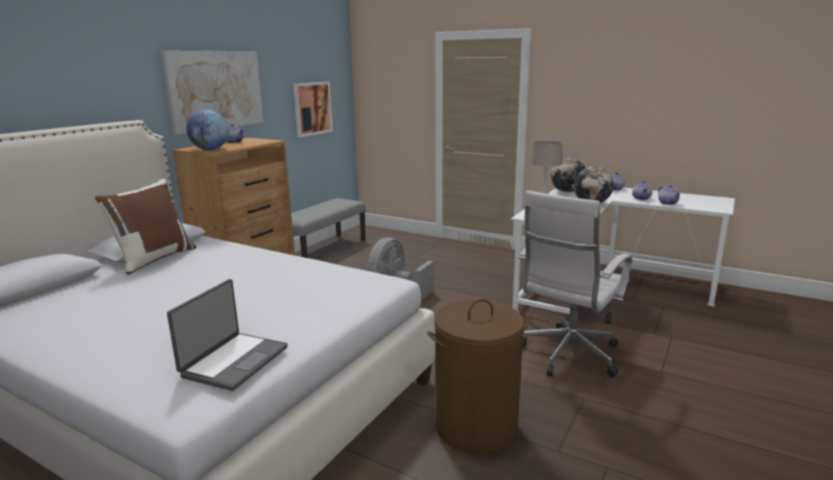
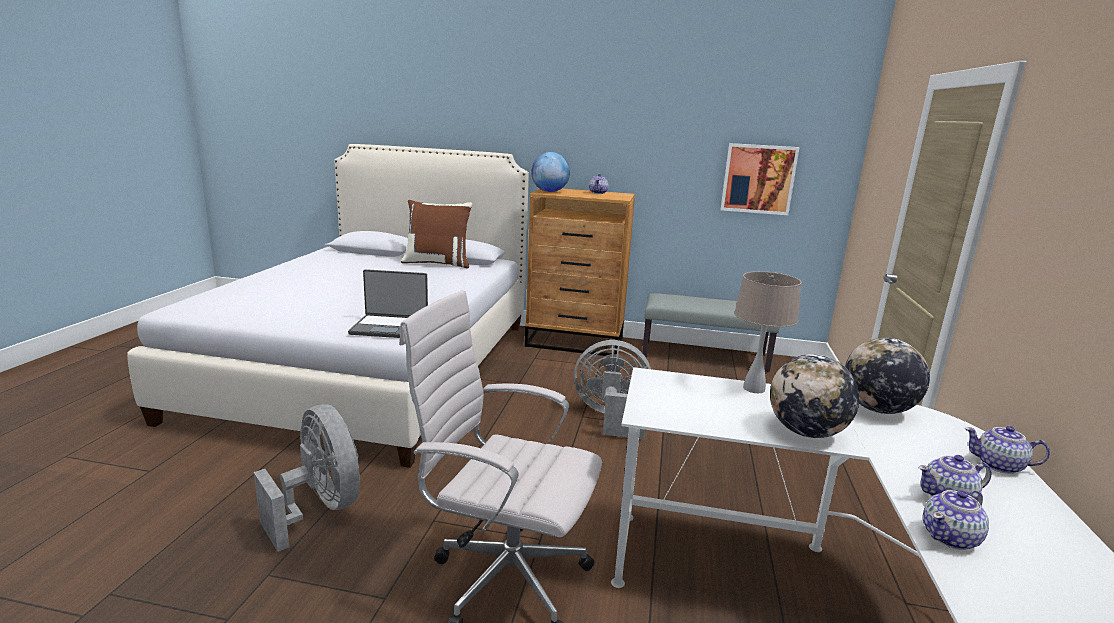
camera: 70 degrees right, 0 degrees up
picture [161,51,263,134] -> none
laptop [167,279,288,391] -> laptop moved to [348,269,428,338]
brown laundry basket [427,299,529,454] -> grey fan [254,404,360,552]

